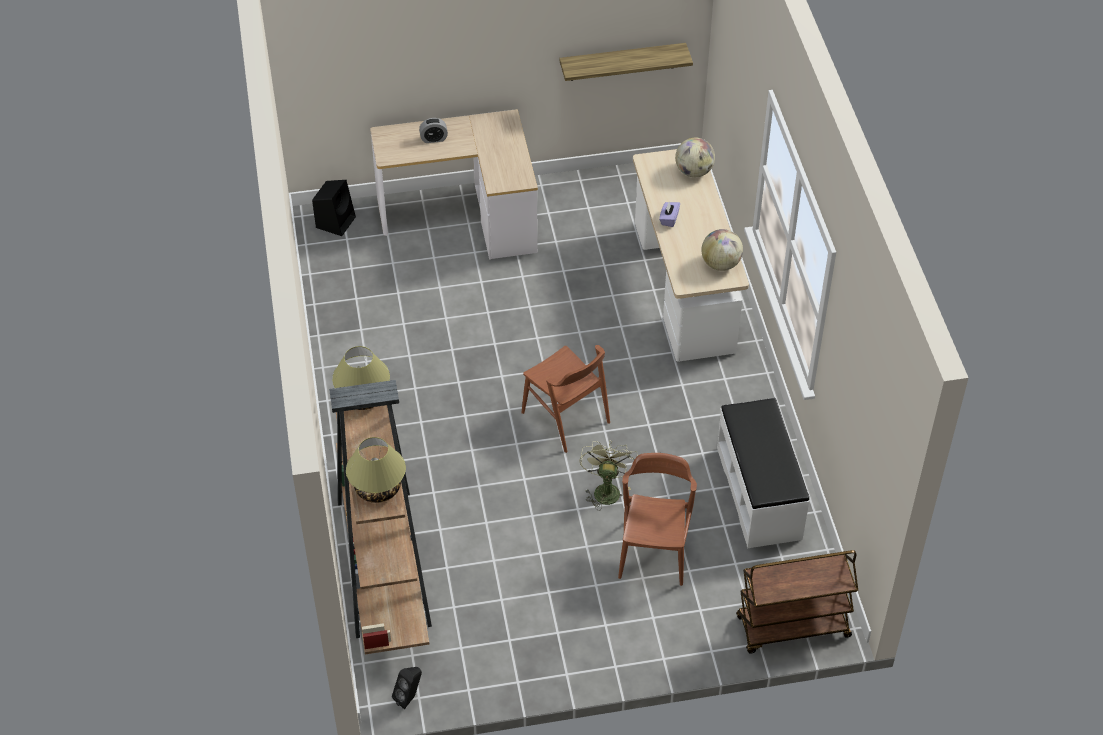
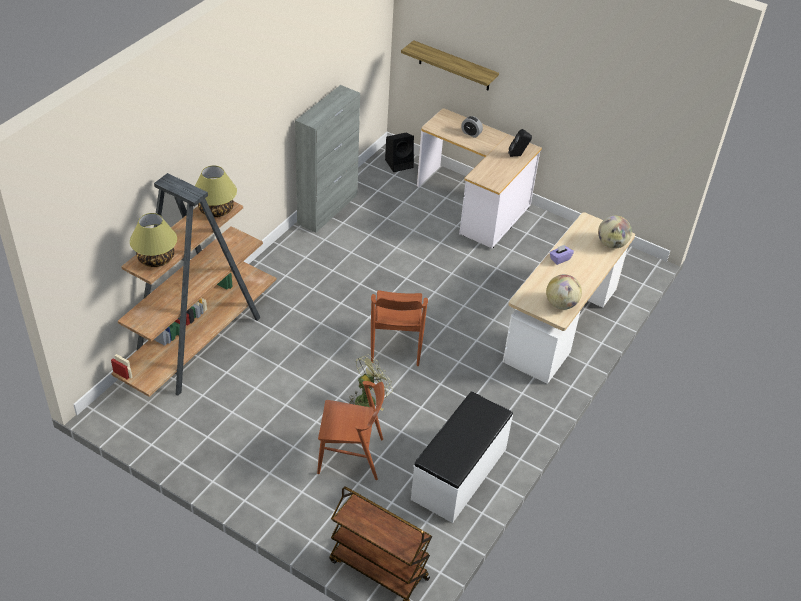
camera: 40 degrees right, 5 degrees down
black speaker [392,667,422,709] -> black speaker moved to [508,129,532,157]
shelf [559,43,693,81] -> shelf moved to [401,40,499,90]
brown chair [618,453,697,586] -> brown chair turned 45 degrees clockwise [317,381,385,480]
none -> grey cabinet [295,85,360,233]

